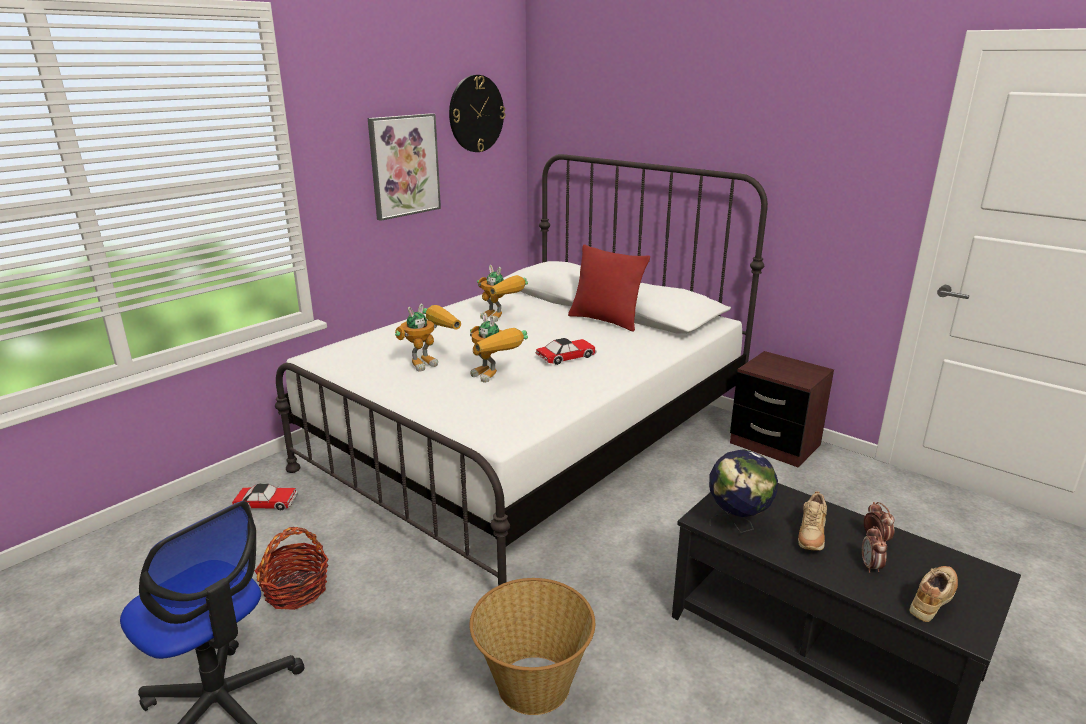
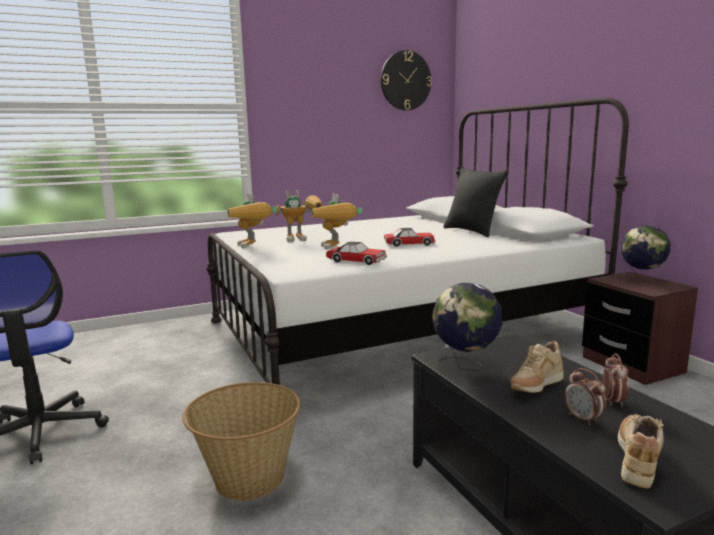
camera: 25 degrees right, 10 degrees down
toy car [232,484,298,510] -> toy car moved to [326,242,387,265]
basket [255,527,329,610] -> none
picture [368,113,441,221] -> none
toy robot [477,265,528,322] -> toy robot moved to [228,193,278,248]
red pillow [568,244,650,332] -> black pillow [443,168,508,237]
alarm clock [862,526,887,573] -> alarm clock turned 60 degrees counterclockwise [565,368,606,425]
beige shoe [909,566,958,622] -> beige shoe turned 45 degrees counterclockwise [617,414,664,489]
none -> globe [621,225,670,282]

